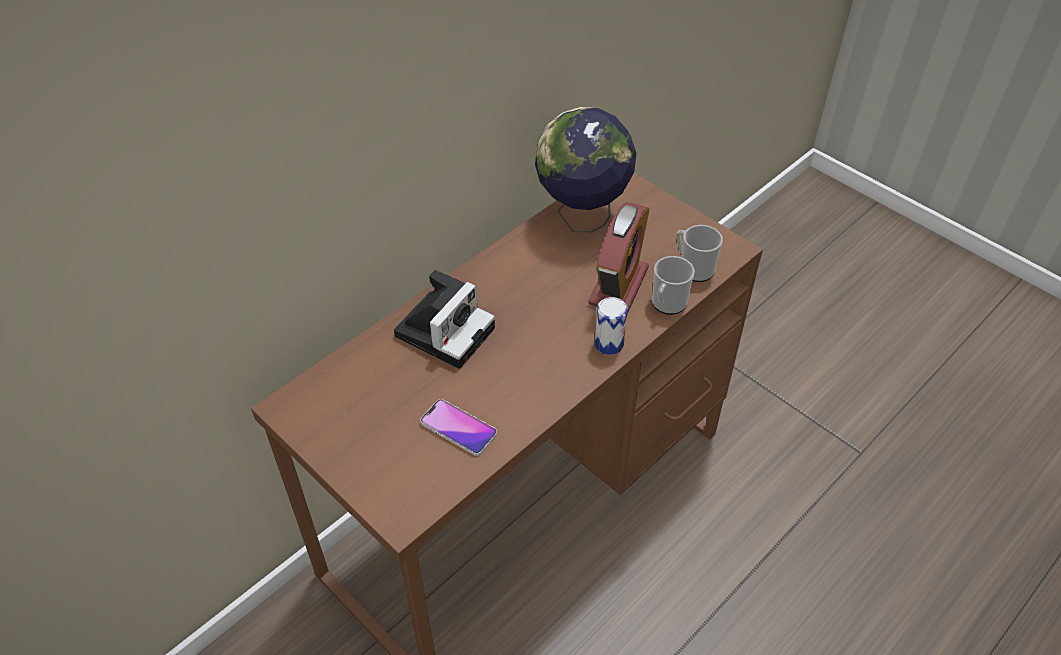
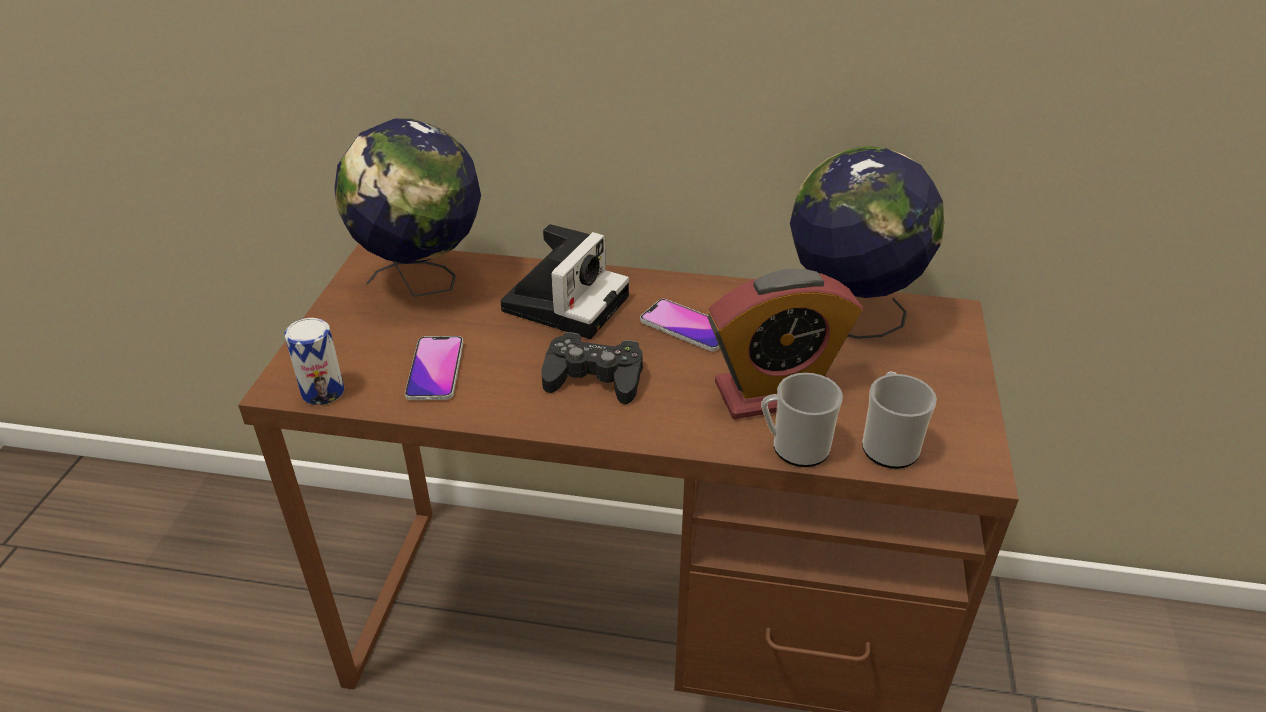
camera: 55 degrees right, 10 degrees down
camera [394,270,495,369] -> camera turned 60 degrees counterclockwise [501,224,629,339]
can [595,297,628,355] -> can moved to [284,318,344,405]
none -> globe [335,119,481,297]
none -> black game controller [541,332,643,405]
none -> phone [640,299,720,351]

